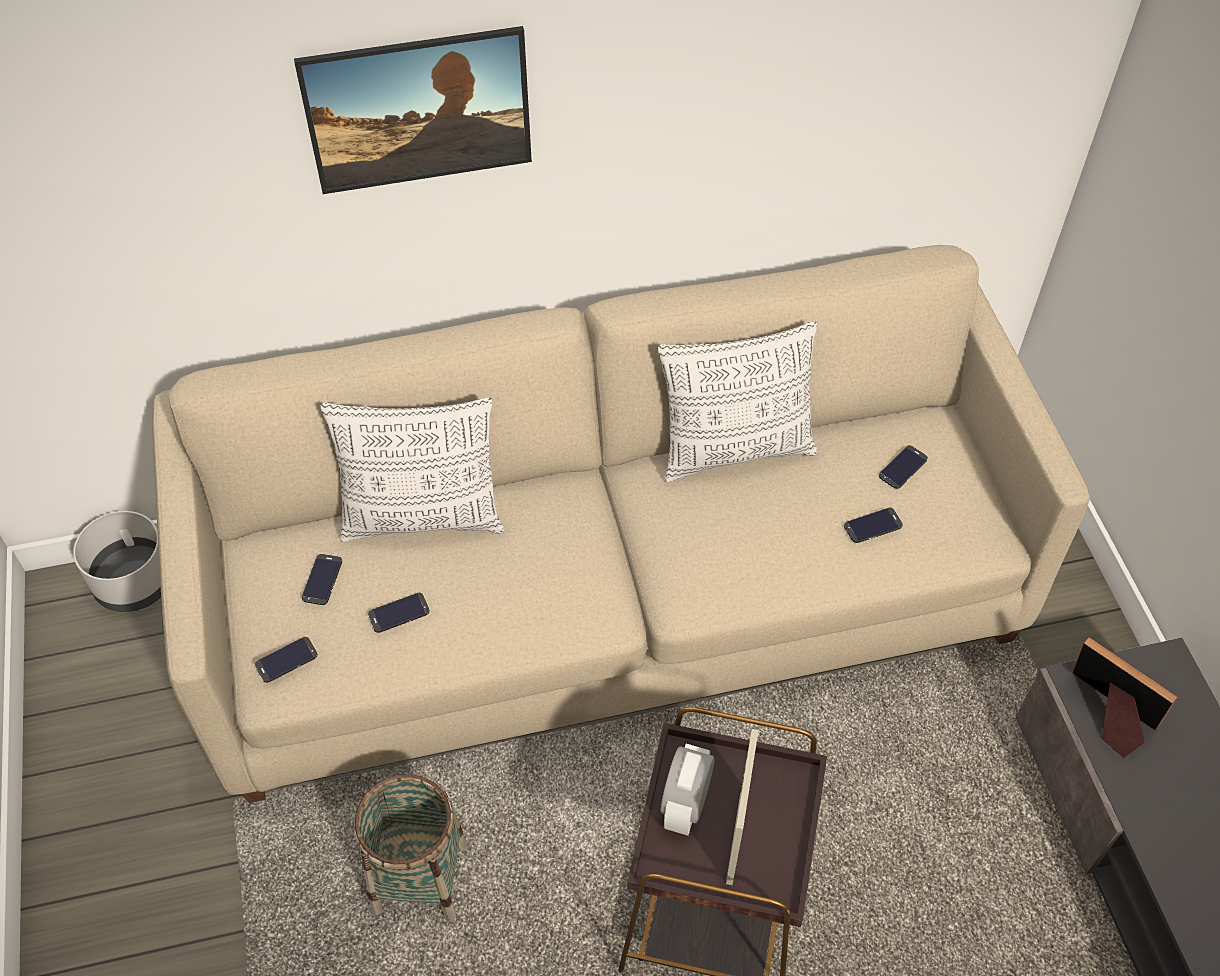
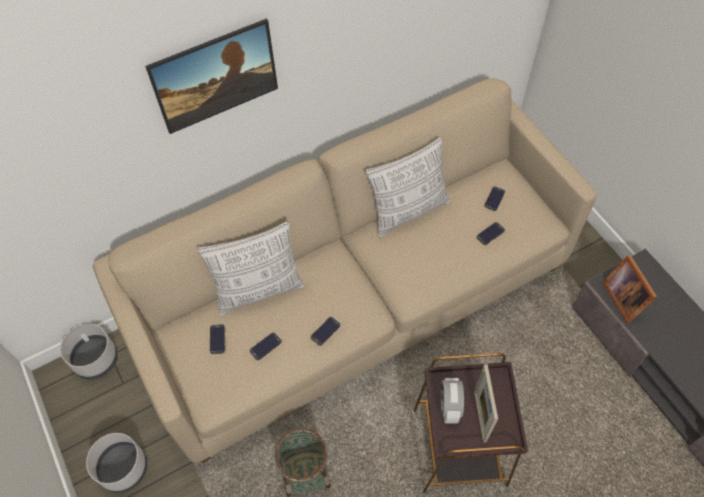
camera: 15 degrees left, 5 degrees up
phone [255,637,318,683] -> phone moved to [311,317,341,346]
picture frame [1072,637,1177,758] -> picture frame turned 135 degrees counterclockwise [602,255,657,323]
none -> grey planter [86,433,147,493]

